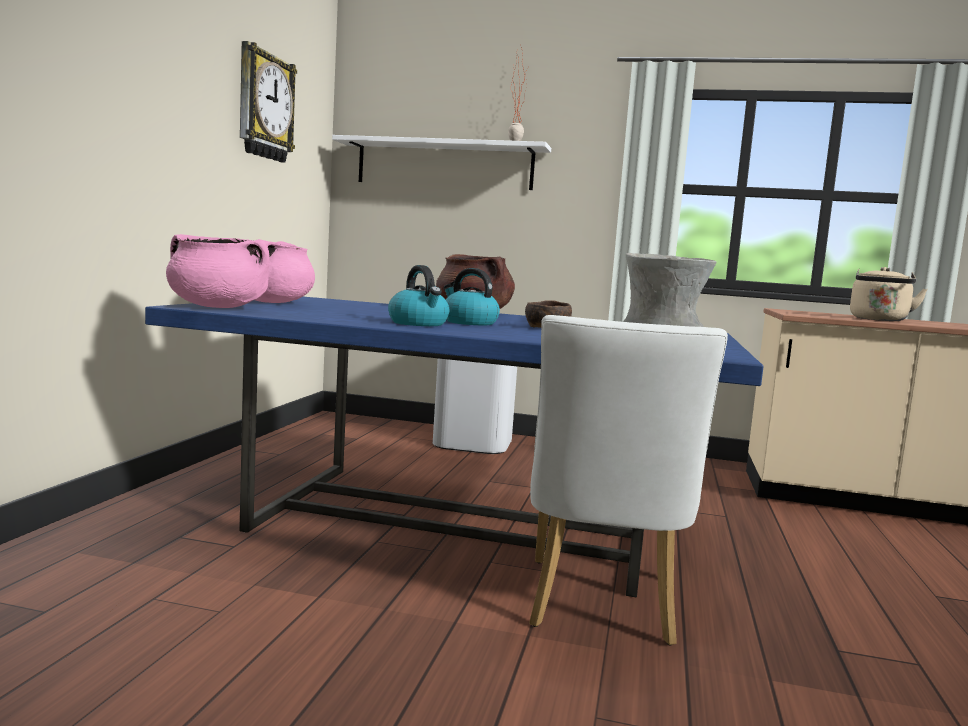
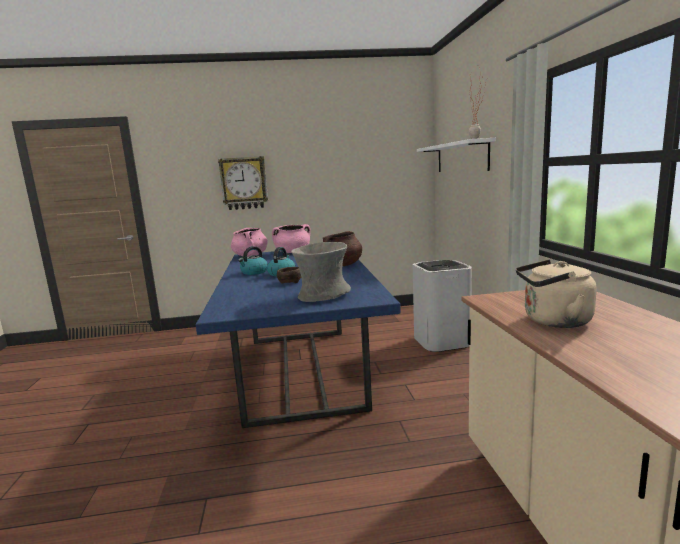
camera: 70 degrees right, 5 degrees up
wall clock [240,41,297,163] -> wall clock moved to [218,156,268,210]
white chair [529,315,728,646] -> none

